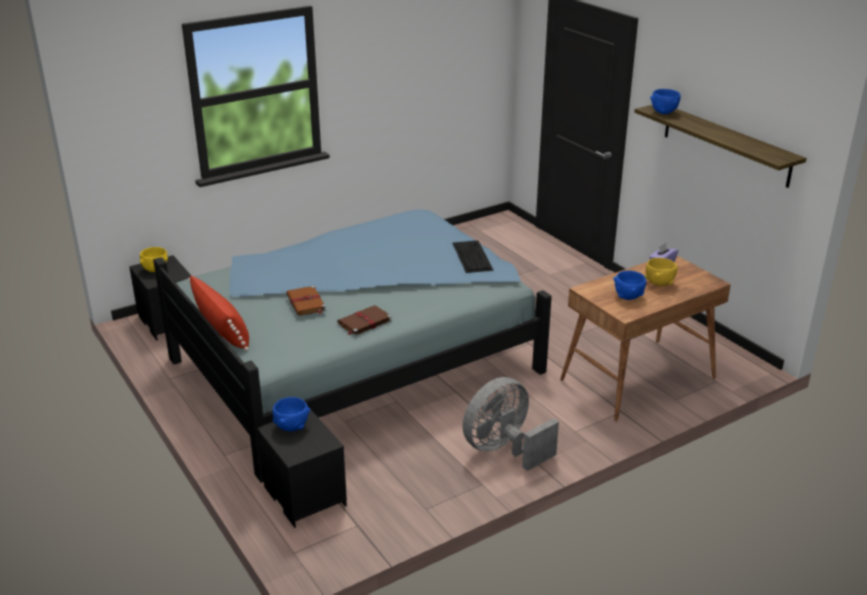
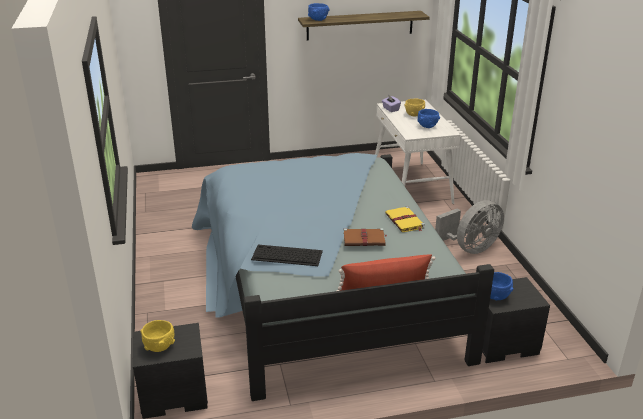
camera: 70 degrees left, 0 degrees up
brown book [337,305,392,336] -> yellow book [385,206,425,232]
keyboard [452,240,493,273] -> keyboard moved to [251,245,323,266]
grey fan [463,377,559,471] -> grey fan turned 105 degrees counterclockwise [435,200,504,254]
brown desk [560,256,731,422] -> white desk [375,100,460,204]

